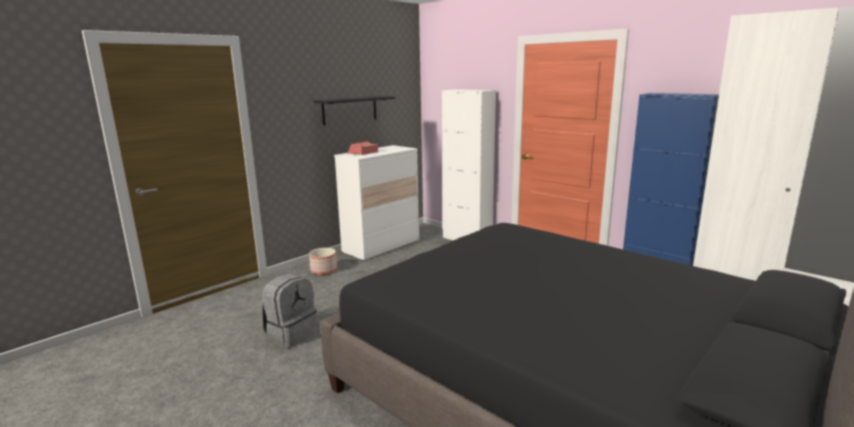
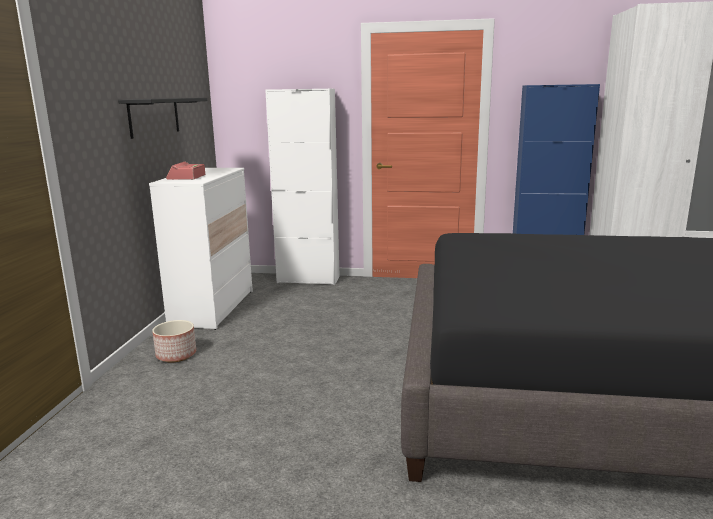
camera: 35 degrees left, 0 degrees up
grey backpack [262,273,318,348] -> none

